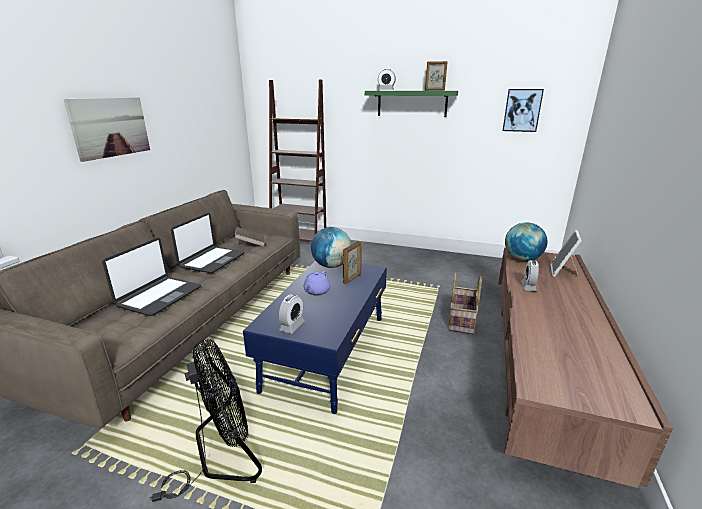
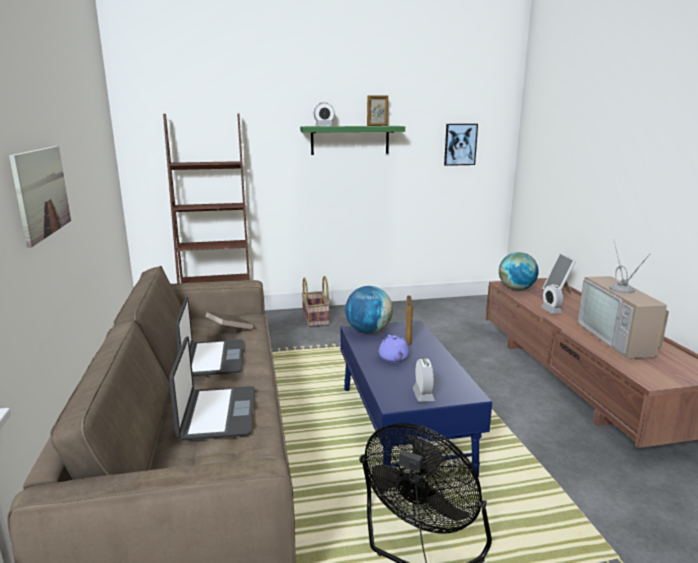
camera: 30 degrees left, 5 degrees down
basket [448,273,482,334] -> basket moved to [302,276,330,327]
none -> television [578,239,669,359]

